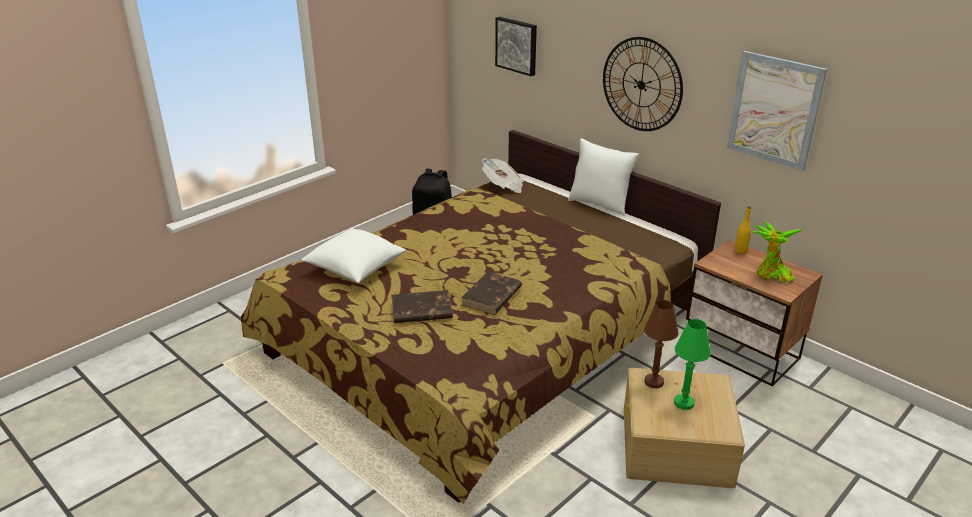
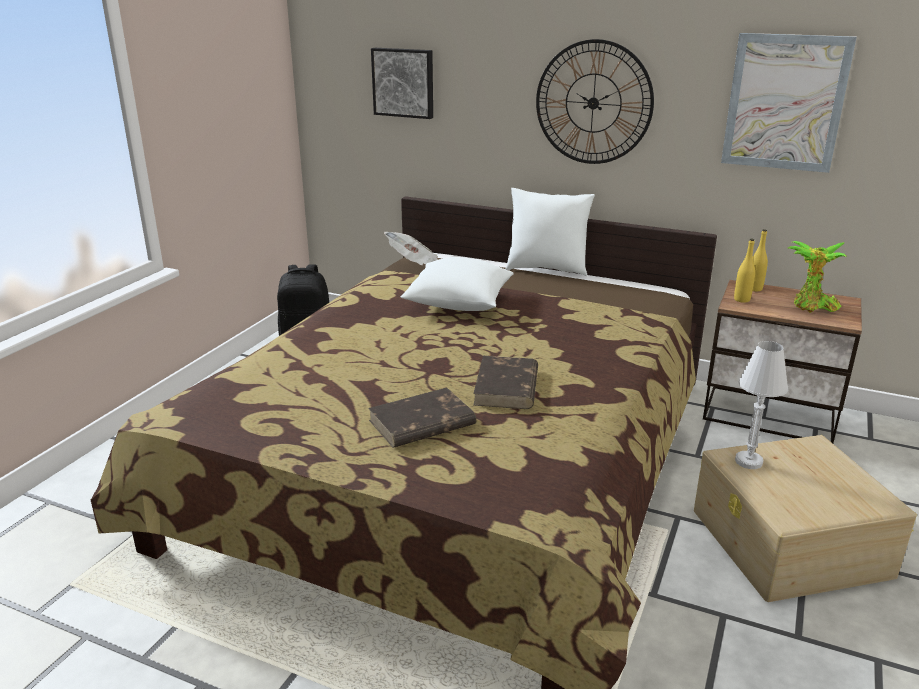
camera: 20 degrees left, 5 degrees down
white pillow [301,229,407,283] -> white pillow moved to [401,257,514,311]
brown table lamp [644,300,679,388] -> white table lamp [735,341,788,469]
green table lamp [674,319,711,410] -> none
none -> yellow bottle [734,239,755,303]

